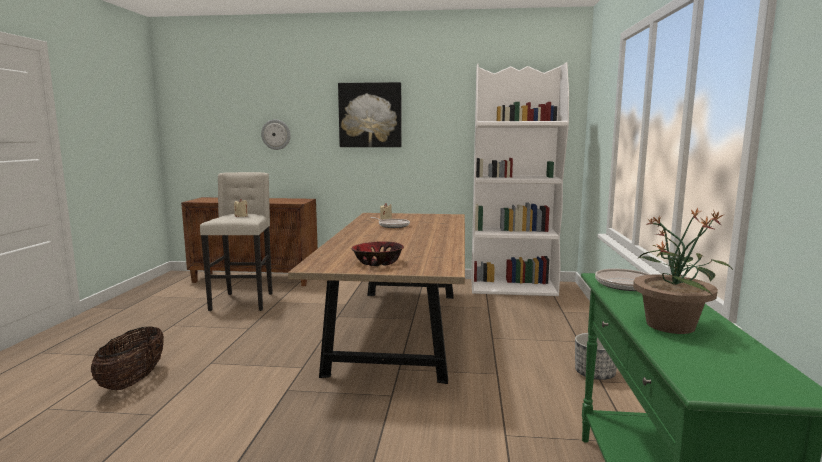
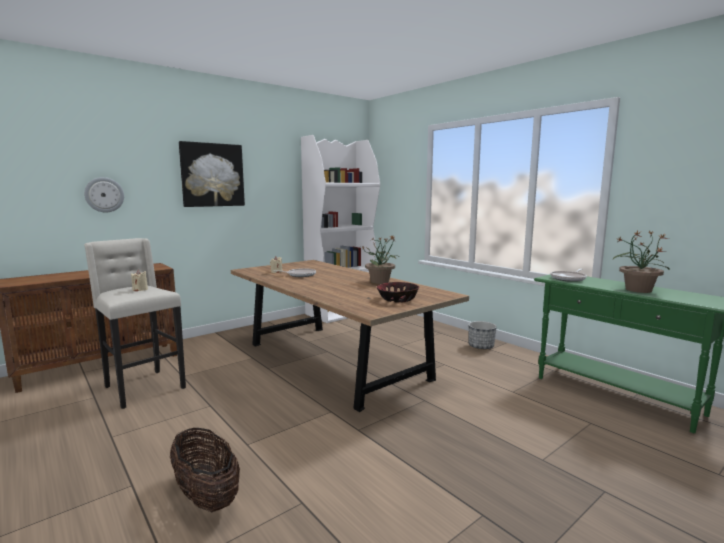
camera: 45 degrees left, 0 degrees up
none -> potted plant [362,234,396,284]

